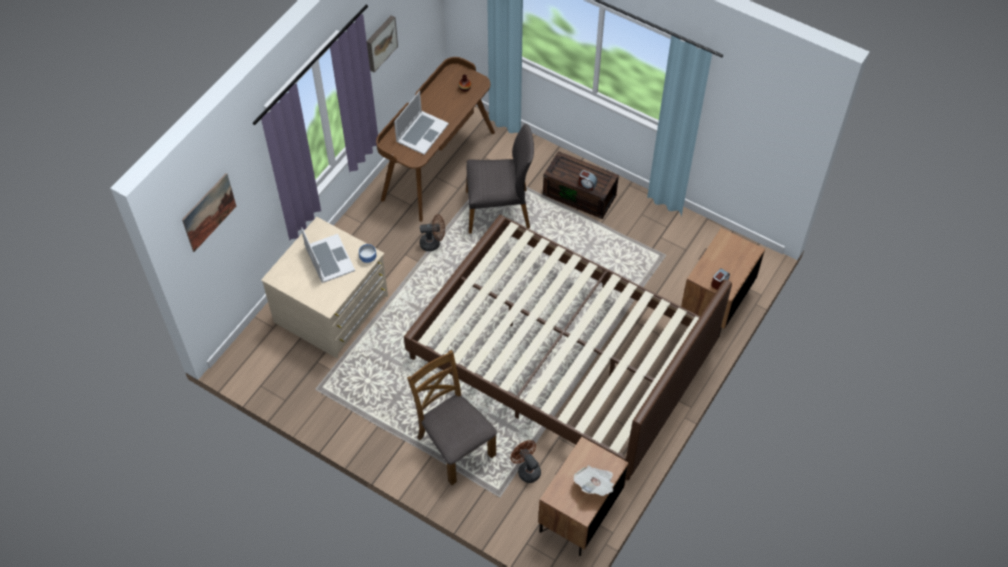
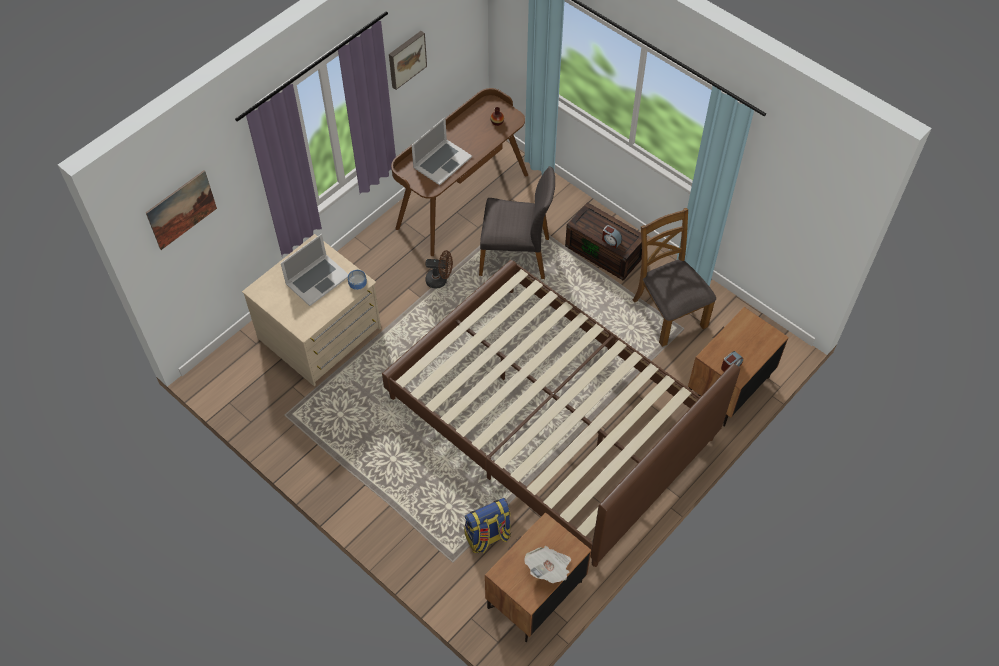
camera: 10 degrees right, 0 degrees up
laptop [301,227,355,283] -> laptop turned 60 degrees clockwise [281,234,348,306]
brown chair [407,350,497,485] -> brown chair moved to [633,208,716,347]
brown fan [510,440,541,483] -> backpack [464,498,511,553]

